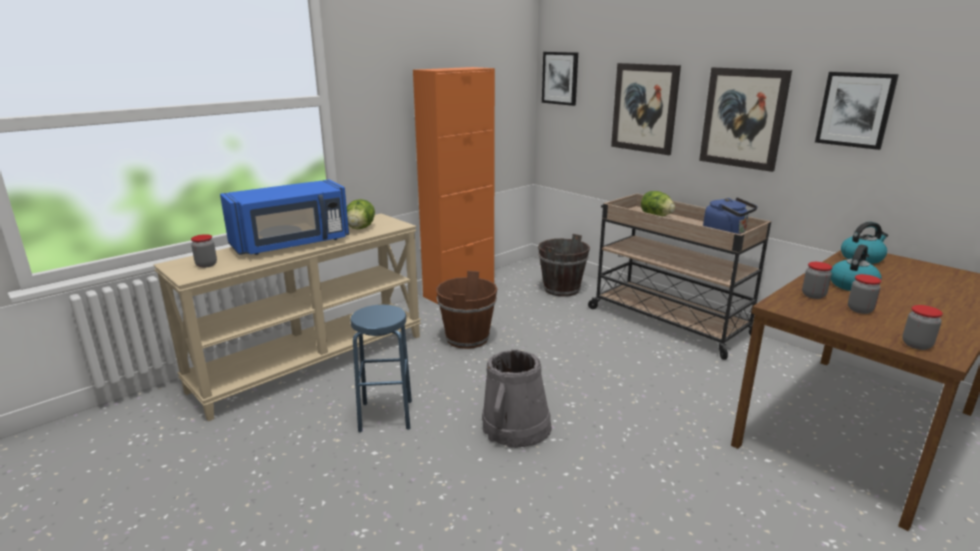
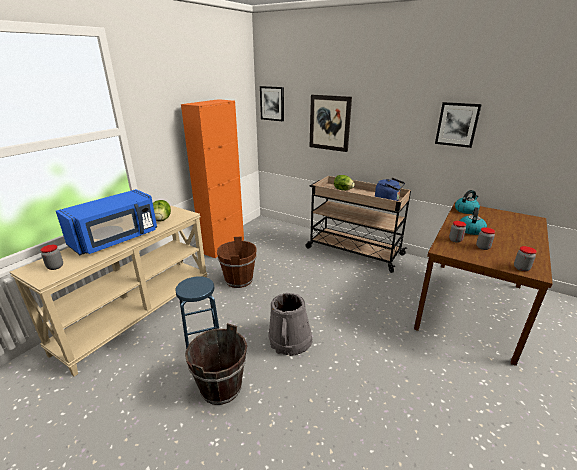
camera: 15 degrees left, 5 degrees up
brown bucket [538,234,590,297] -> brown bucket moved to [185,323,247,405]
picture [699,67,792,172] -> none

